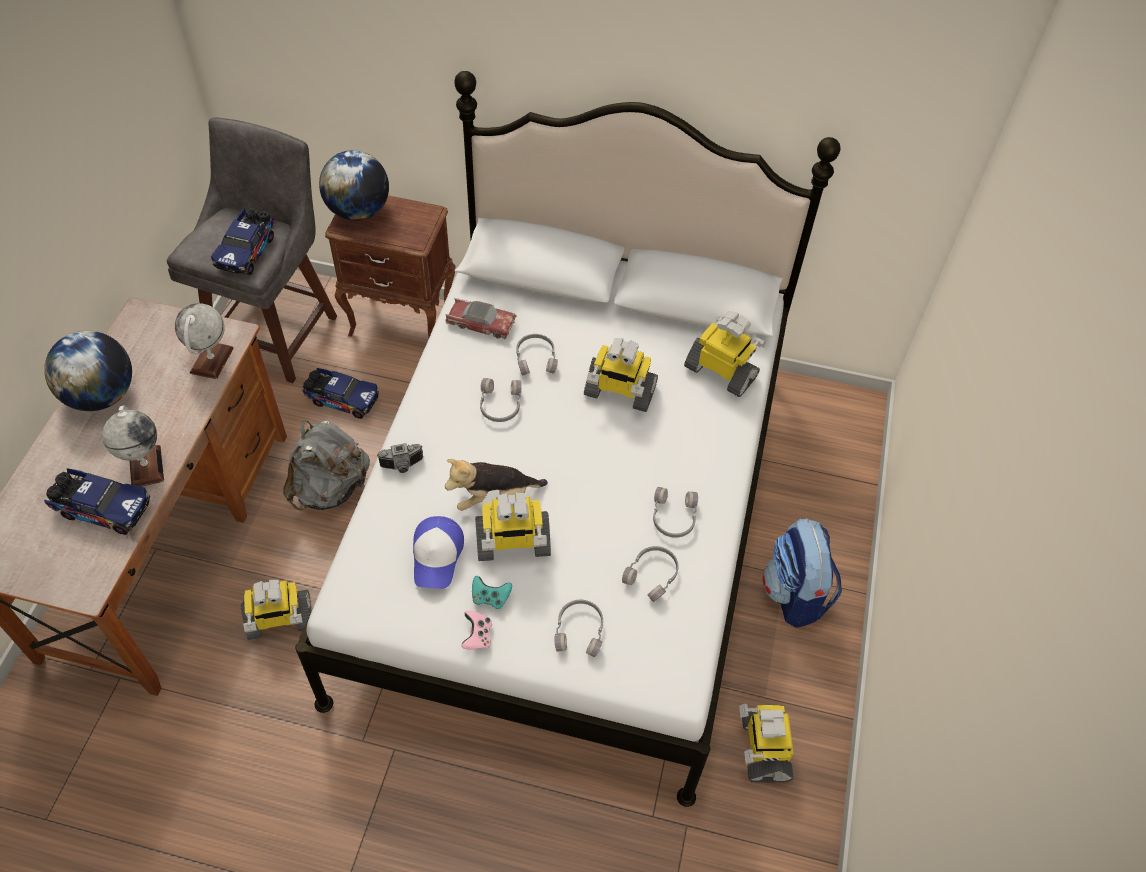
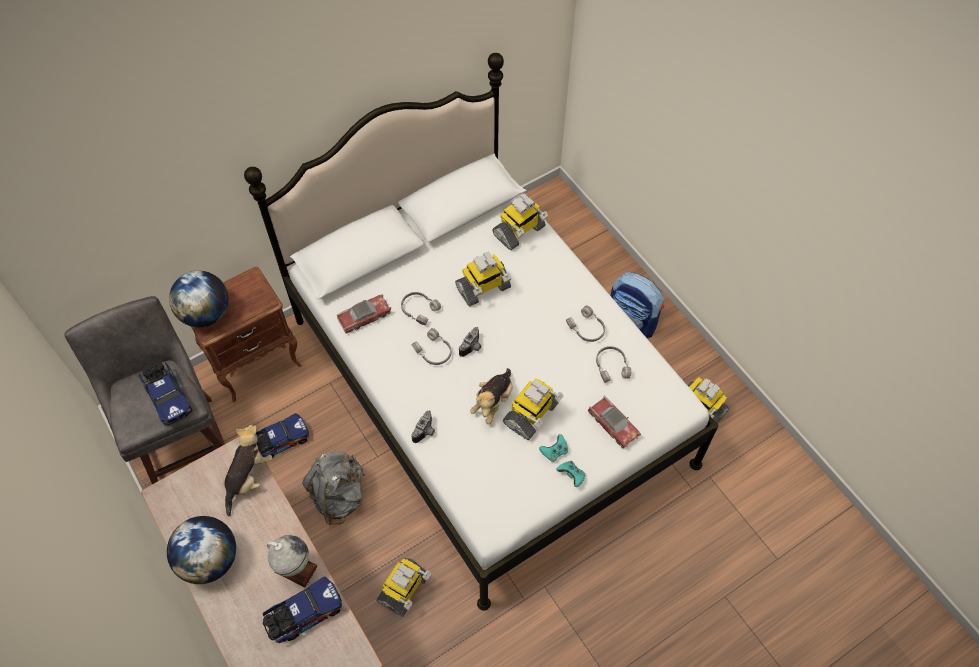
camera: 45 degrees left, 5 degrees up
globe [175,303,234,379] -> plush toy [223,425,272,516]
cap [413,516,464,589] -> none
pink game controller [461,611,492,650] -> turquoise game controller [556,461,586,487]
grey headphones [555,600,603,657] -> toy car [588,396,641,448]
toy robot [684,311,766,397] -> toy robot turned 150 degrees clockwise [492,193,548,250]
none -> camera [459,327,481,357]

